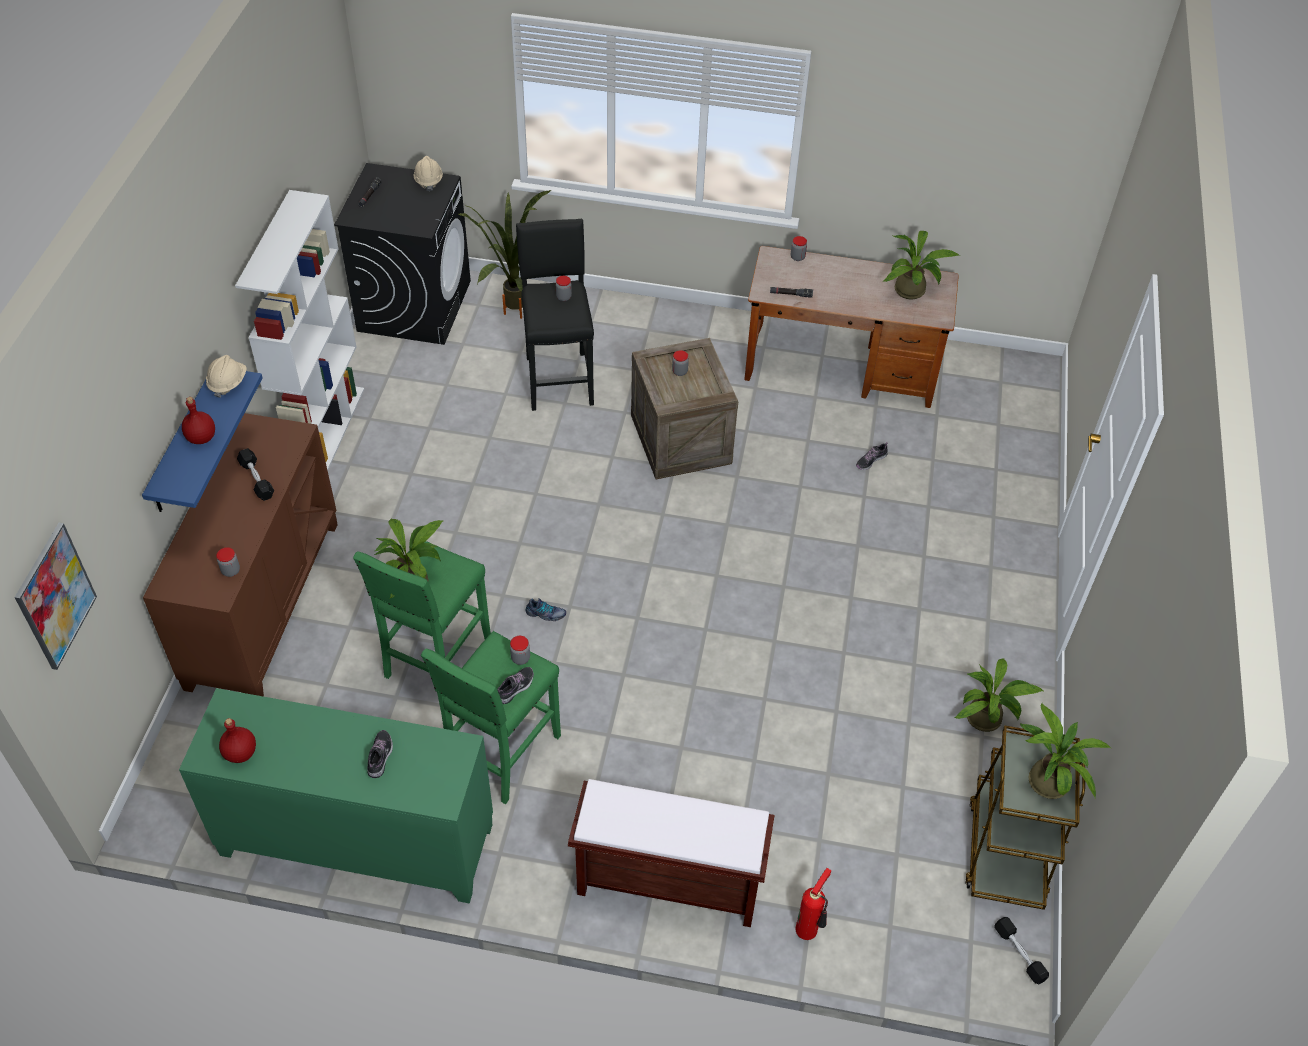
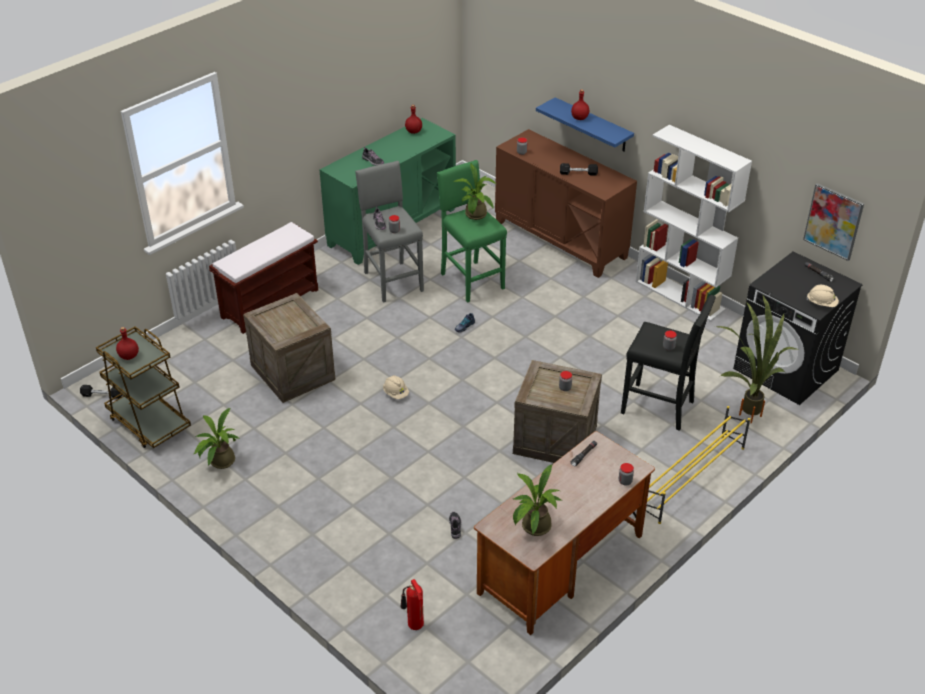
camera: 125 degrees right, 10 degrees down
picture [14,523,97,670] -> picture moved to [803,183,864,261]
beige hard hat [206,355,247,398] -> beige hard hat moved to [383,375,409,399]
green stool [421,631,561,804] -> grey stool [355,161,424,303]
fire extinguisher [795,868,831,940] -> fire extinguisher moved to [401,579,424,630]
potted plant [1020,703,1111,799] -> red bottle [116,327,139,360]
none -> crate [243,293,335,403]
none -> yellow shoe rack [646,406,750,524]

